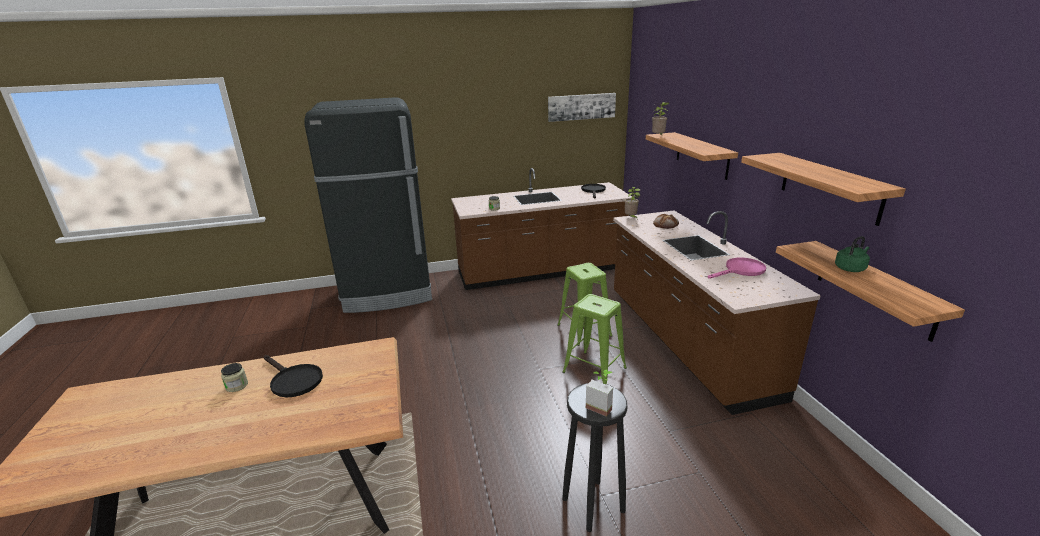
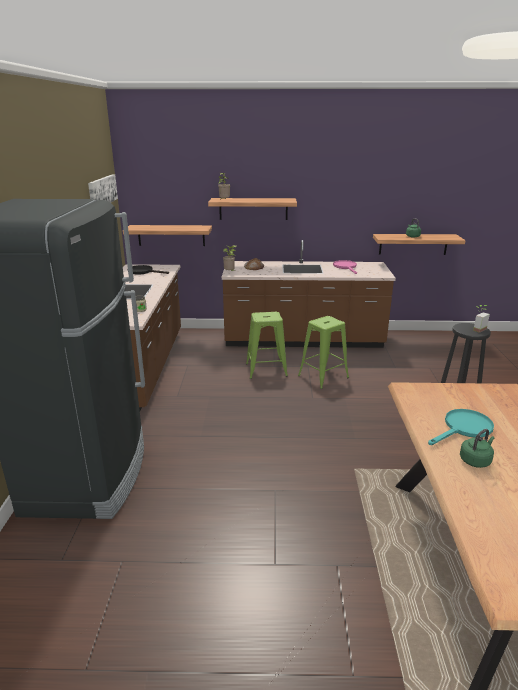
camera: 75 degrees left, 0 degrees up
jar [221,363,248,392] -> green kettle [460,429,495,468]
black frying pan [264,355,323,398] -> turquoise frying pan [428,409,494,445]
shelf [741,153,906,226] -> shelf moved to [123,225,212,246]

